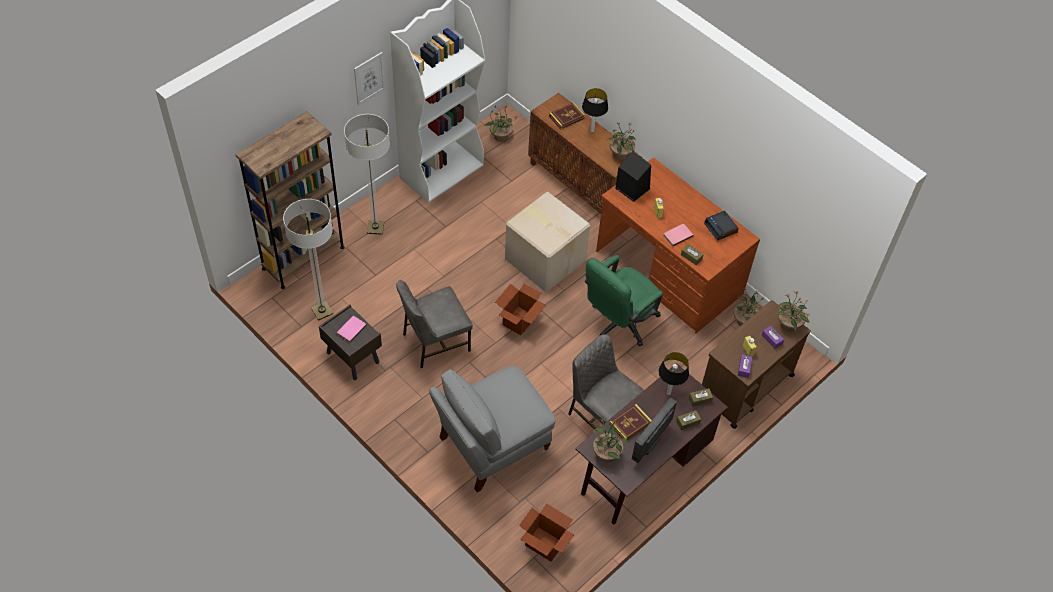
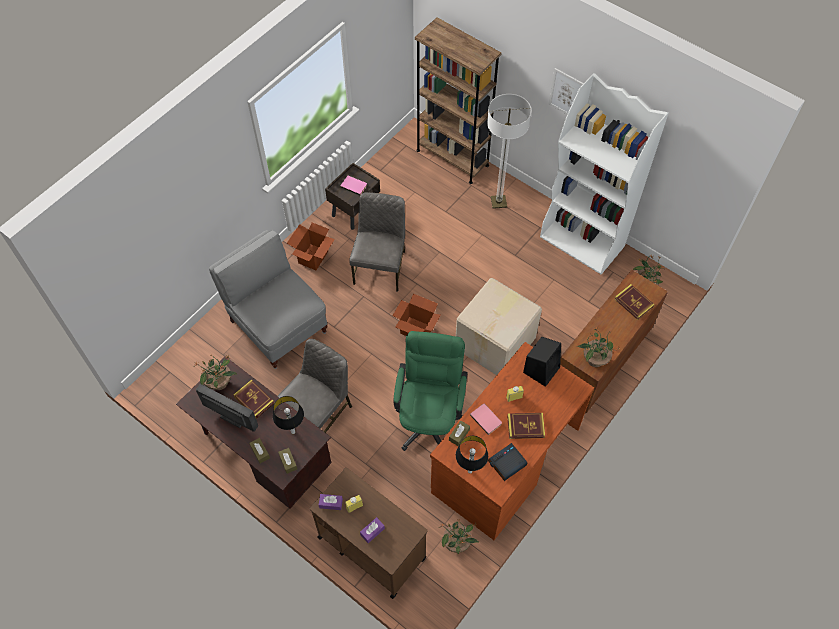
camera: 85 degrees right, 5 degrees up
floor lamp [283,199,333,321] -> none
grey chair [396,280,473,368] -> grey chair turned 45 degrees clockwise [349,192,405,291]
cardboard box [519,503,574,562] -> cardboard box moved to [287,223,335,270]
table lamp [582,88,608,132] -> table lamp moved to [456,436,488,474]
green office chair [585,255,662,346] -> green office chair turned 60 degrees clockwise [393,331,468,451]
potted plant [777,291,810,332] -> none
none -> book [507,413,545,439]

